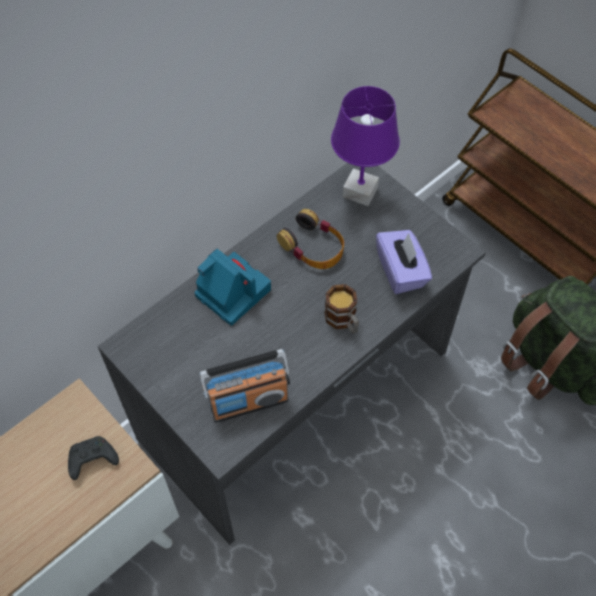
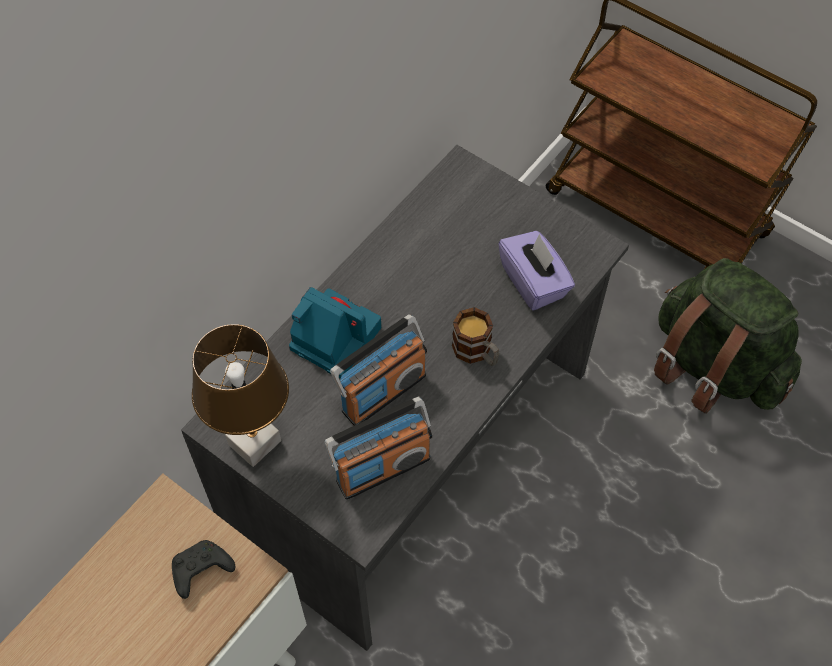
camera: 10 degrees left, 0 degrees up
headphones [277,209,344,269] -> none
purple table lamp [331,86,400,206] -> none
none -> brown table lamp [192,324,289,467]
none -> radio [330,314,427,426]

